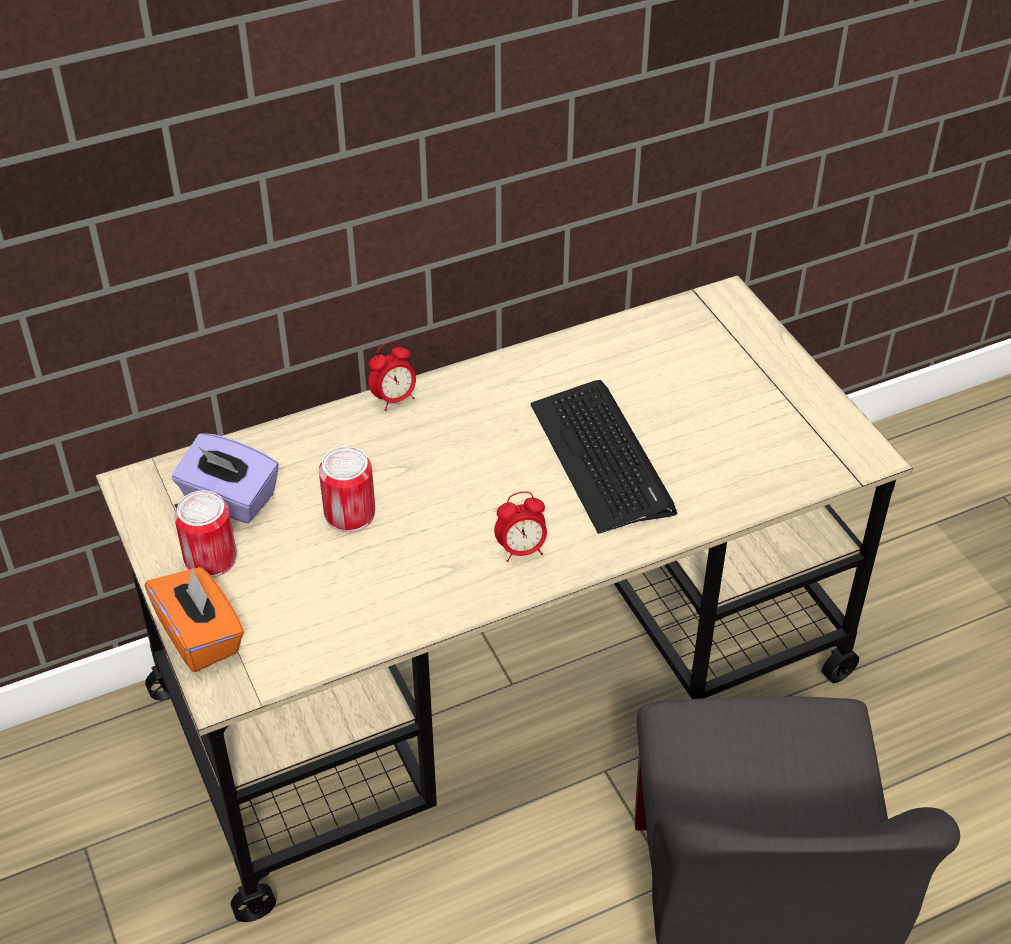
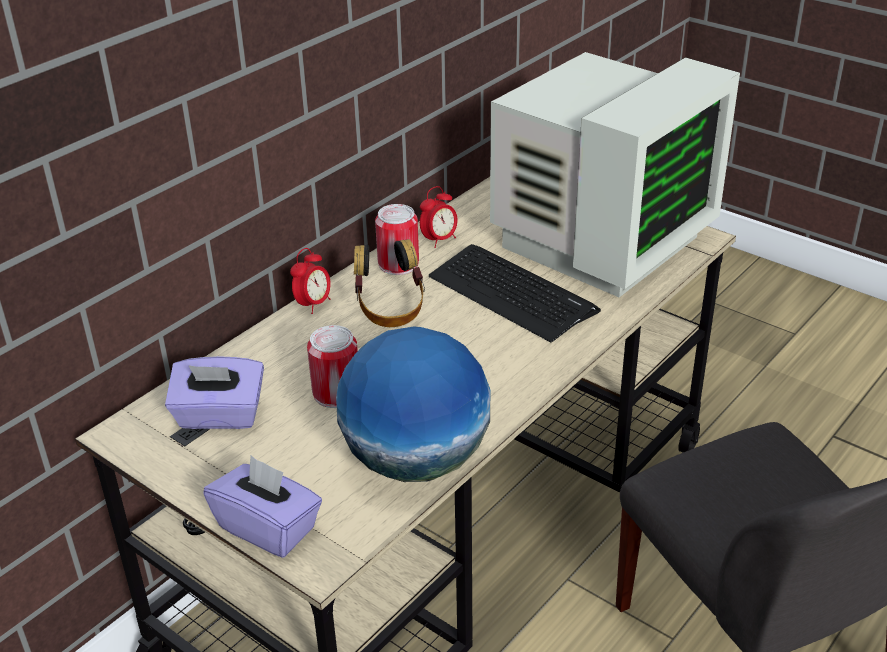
camera: 25 degrees left, 10 degrees down
orange tissue box [145,567,244,672] -> purple tissue box [203,455,322,558]
can [174,490,237,577] -> can moved to [375,204,419,275]
alarm clock [494,491,547,562] -> alarm clock moved to [420,186,458,248]
none -> globe [336,327,490,482]
none -> headphones [354,239,425,327]
none -> monitor [490,52,740,297]

